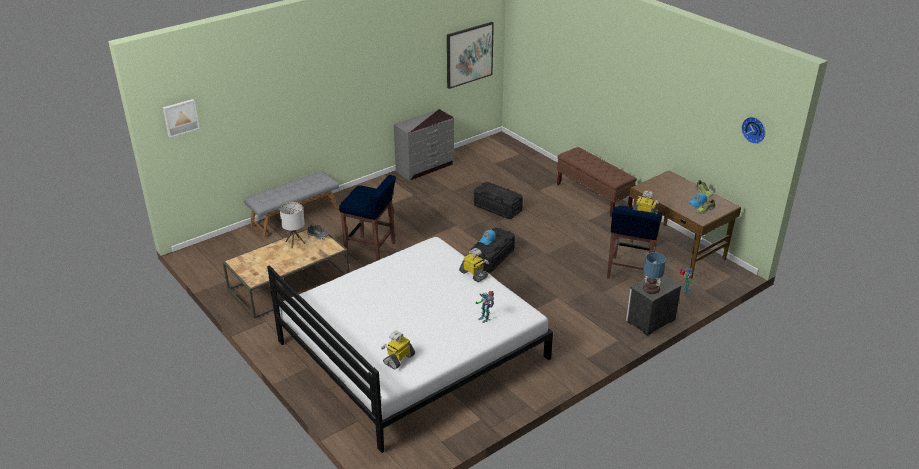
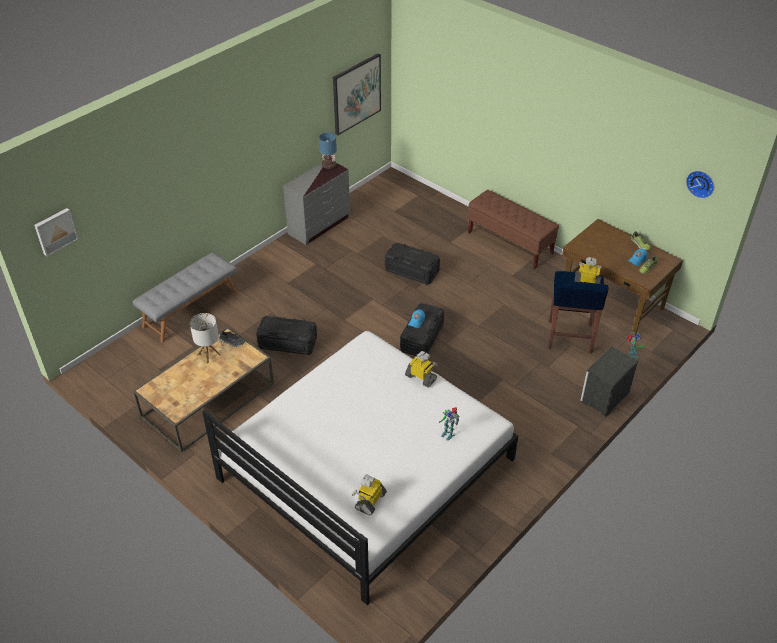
camera: 10 degrees left, 10 degrees up
blue stool [339,175,396,261] -> black storage box [256,316,317,355]
table lamp [643,252,666,294] -> table lamp moved to [319,132,337,169]

